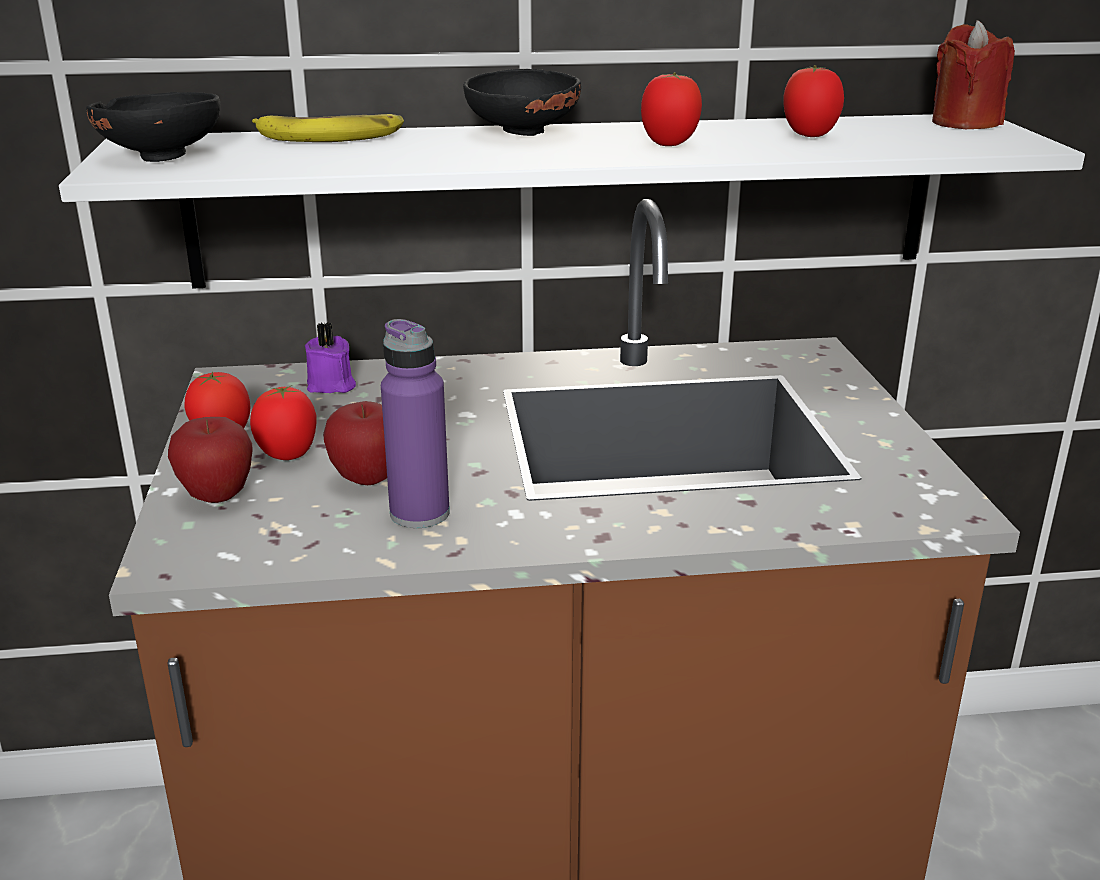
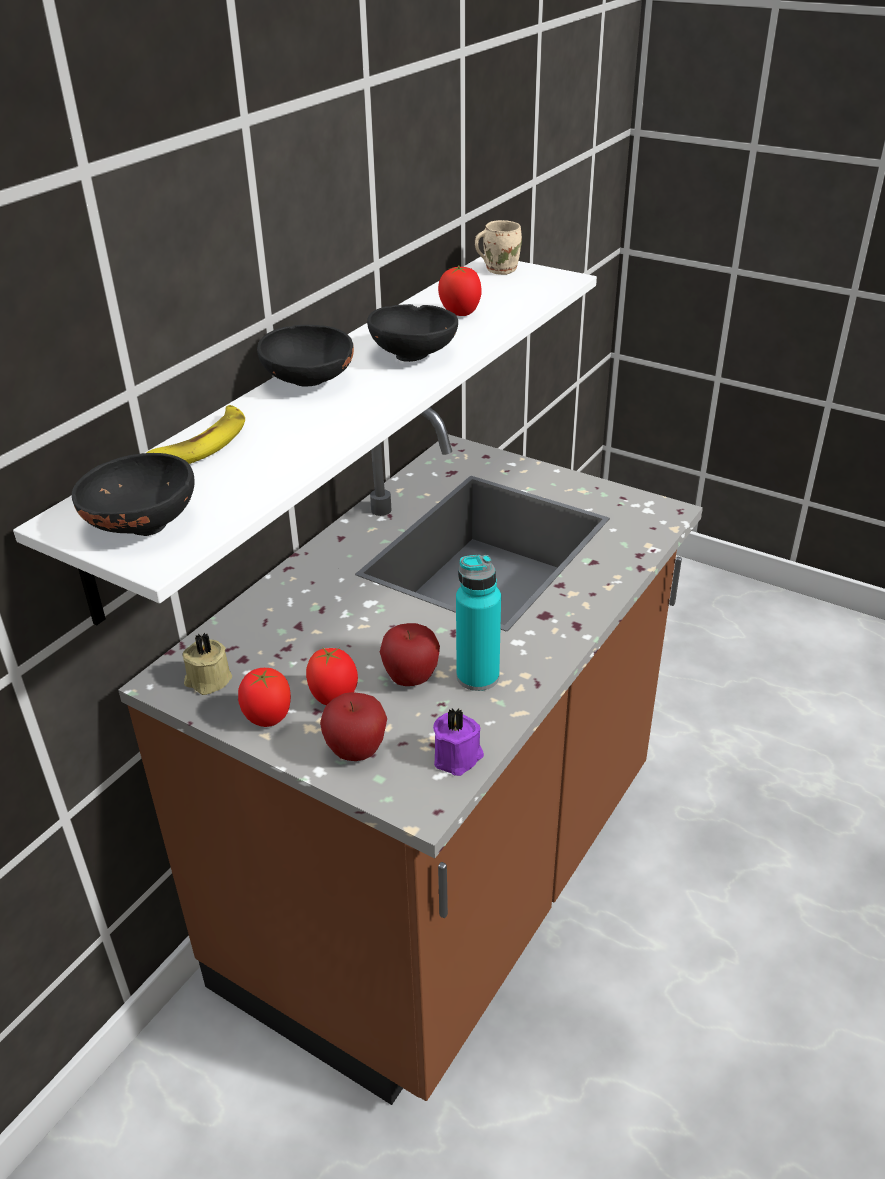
camera: 50 degrees left, 10 degrees up
purple candle [305,322,356,393] -> purple candle moved to [433,708,484,776]
purple bottle [381,319,450,528] -> turquoise bottle [456,555,501,691]
tomato [641,72,702,146] -> black bowl [367,304,458,362]
red candle [932,20,1015,129] -> beige mug [474,220,522,275]
none -> beige candle [182,633,232,695]

